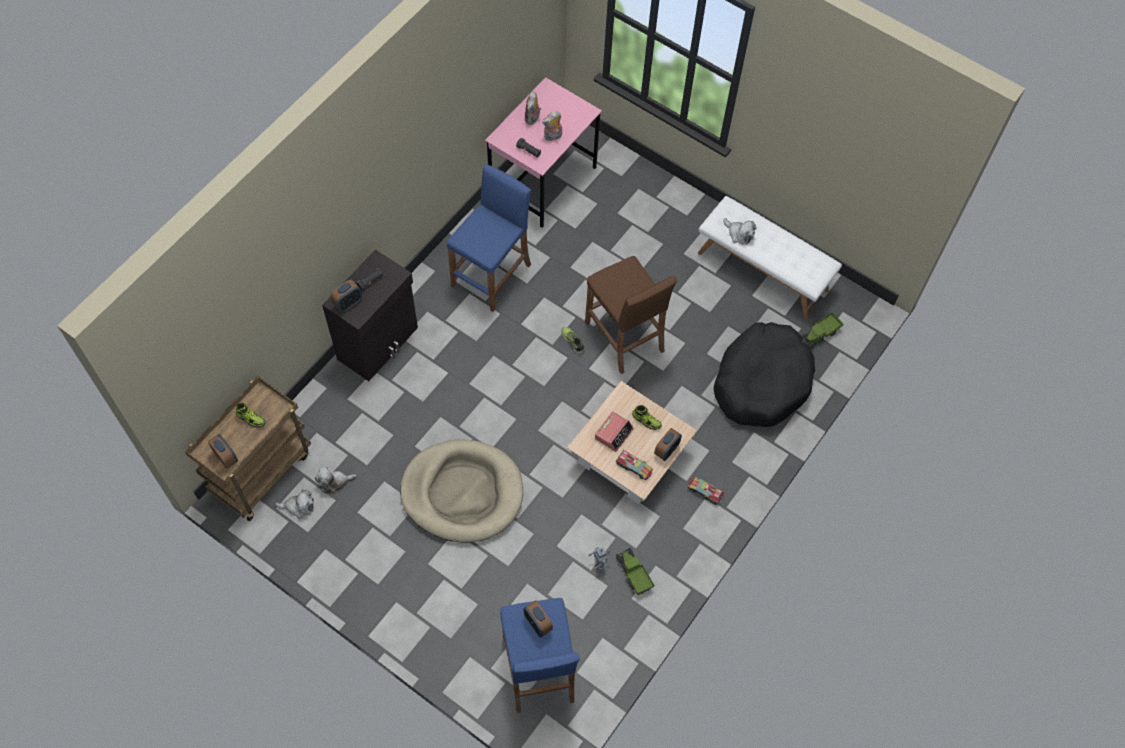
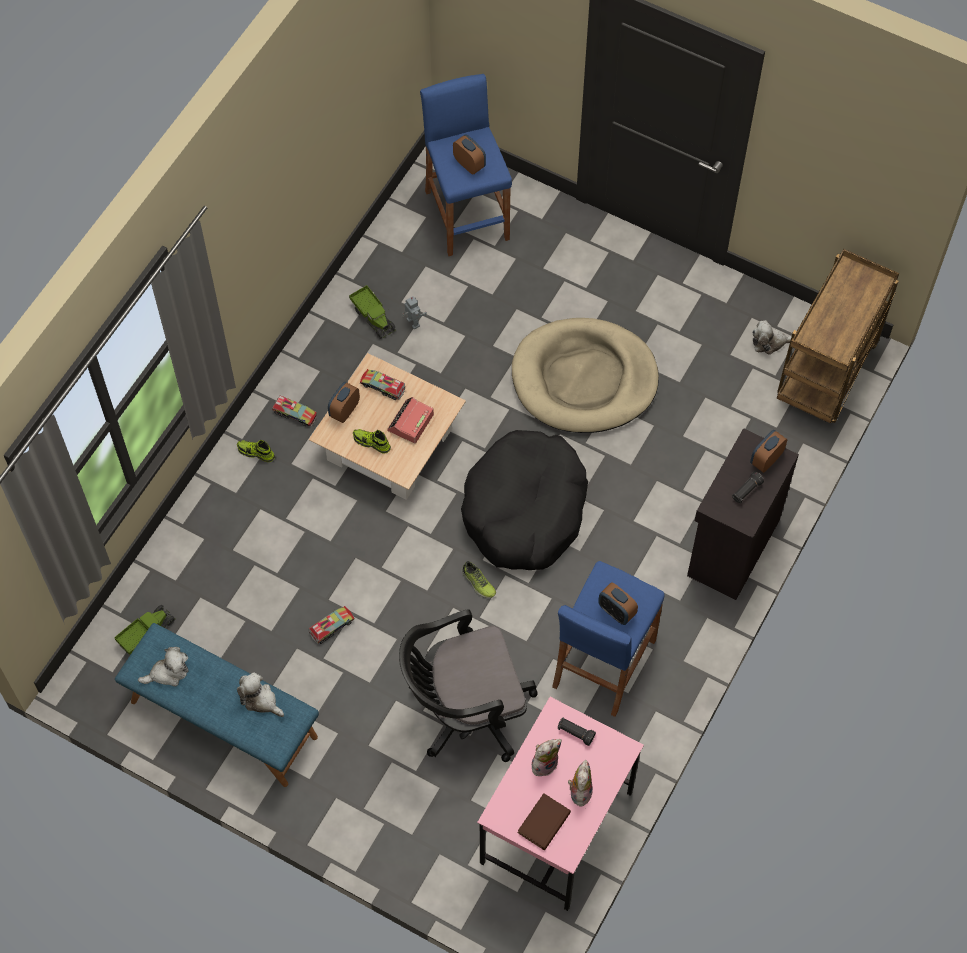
camera: 175 degrees right, 0 degrees up
alarm clock [208,434,238,469] -> alarm clock moved to [598,583,638,625]
shoe [236,403,266,428] -> shoe moved to [237,440,275,462]
plush toy [315,467,357,494] -> plush toy moved to [138,647,189,686]
brown stool [585,256,677,374] -> none
white bench [698,196,842,320] -> blue bench [115,623,319,787]
black dog bed [714,322,815,427] -> black dog bed moved to [461,430,588,570]
none -> toy truck [309,606,354,644]
none -> black office chair [399,609,538,762]
none -> brown book [518,793,571,850]

